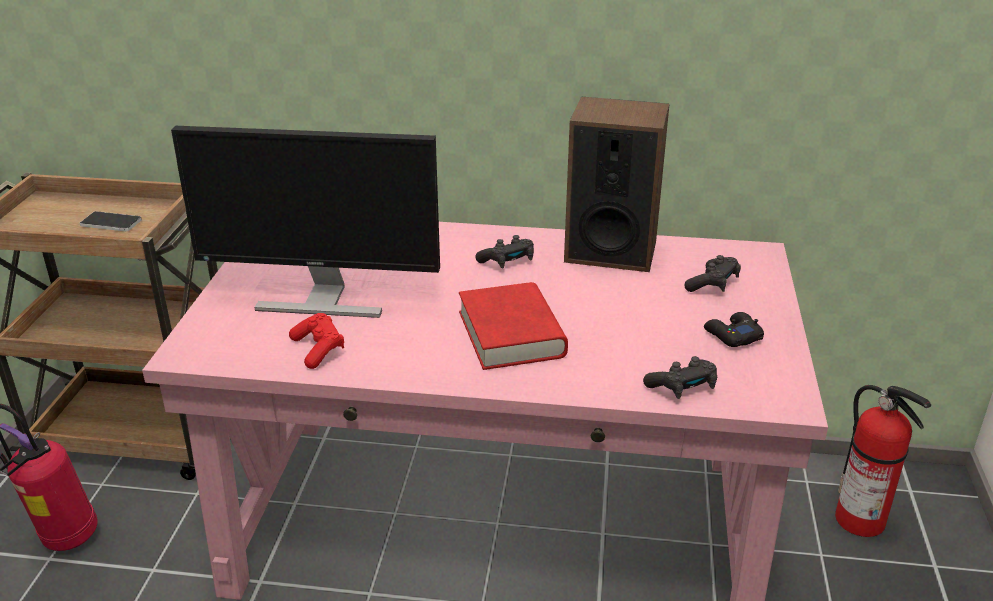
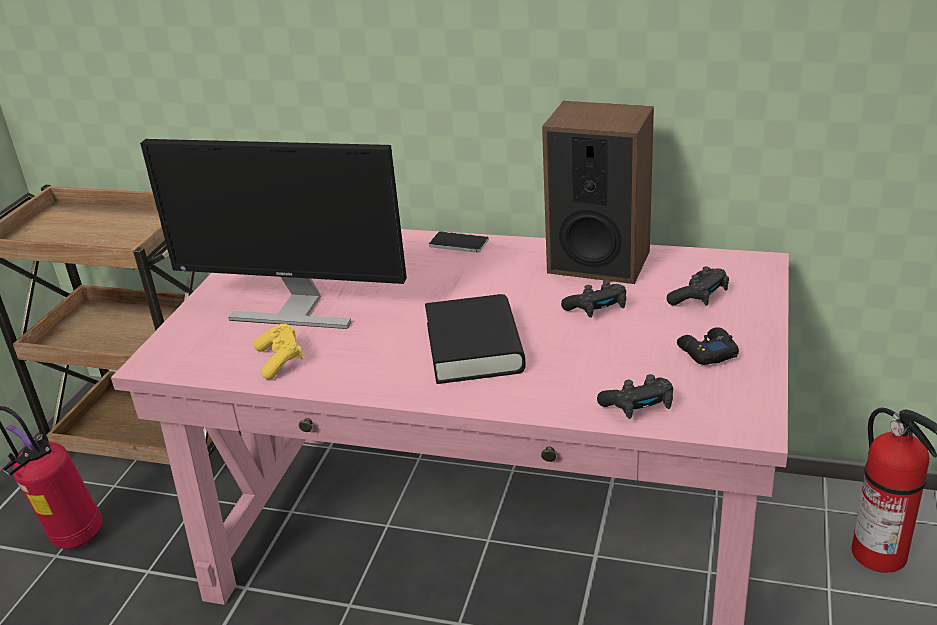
camera: 10 degrees right, 0 degrees up
phone [80,211,142,232] -> phone moved to [429,231,489,253]
red game controller [289,313,344,369] -> yellow game controller [253,324,303,380]
red book [459,282,568,370] -> black book [425,294,526,384]
black game controller [475,235,534,268] -> black game controller moved to [561,280,626,318]

